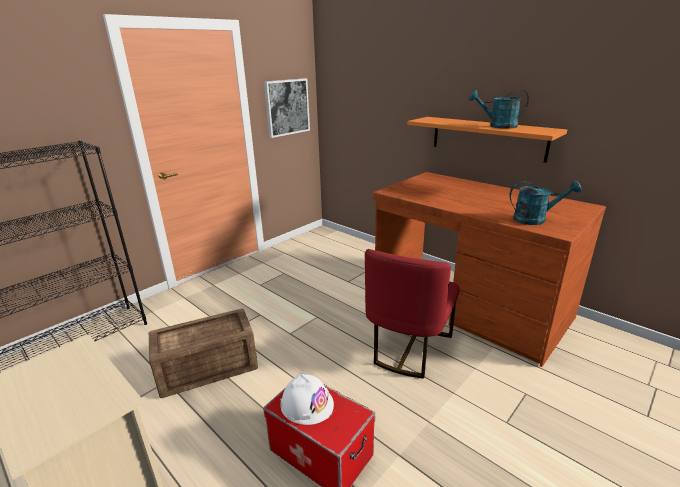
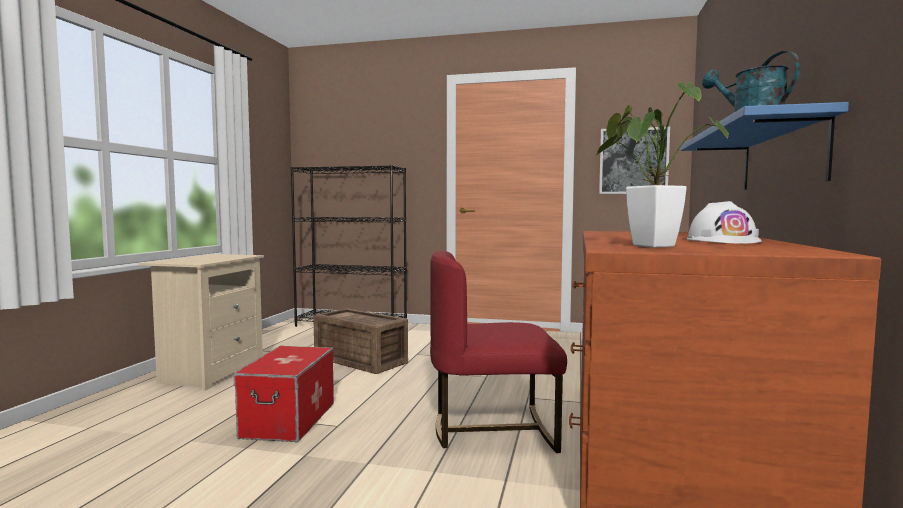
camera: 60 degrees right, 20 degrees down
white hard hat [281,374,334,425] -> white hard hat moved to [687,201,762,244]
orange shelf [407,117,567,163] -> blue shelf [681,102,849,190]
turquoise watering can [509,180,582,225] -> potted plant [597,82,729,248]

